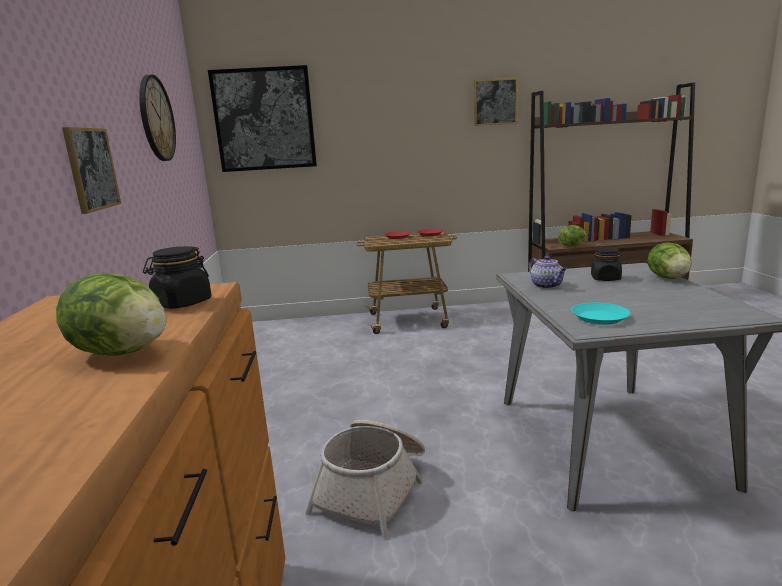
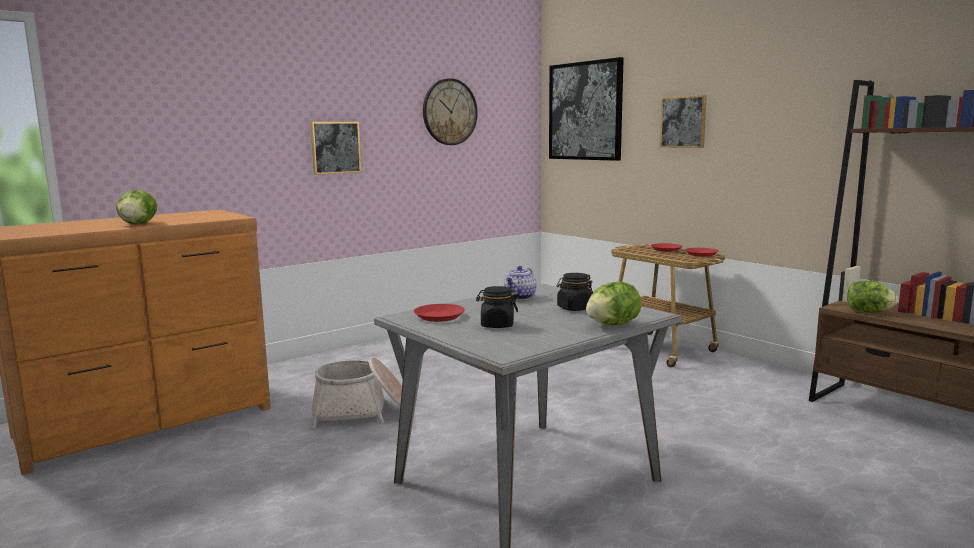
camera: 55 degrees right, 5 degrees down
black jar [143,246,212,309] -> black jar moved to [476,286,518,328]
picture [474,78,518,126] -> picture moved to [660,95,707,148]
turquoise plate [572,303,630,325] -> red plate [414,304,465,322]

